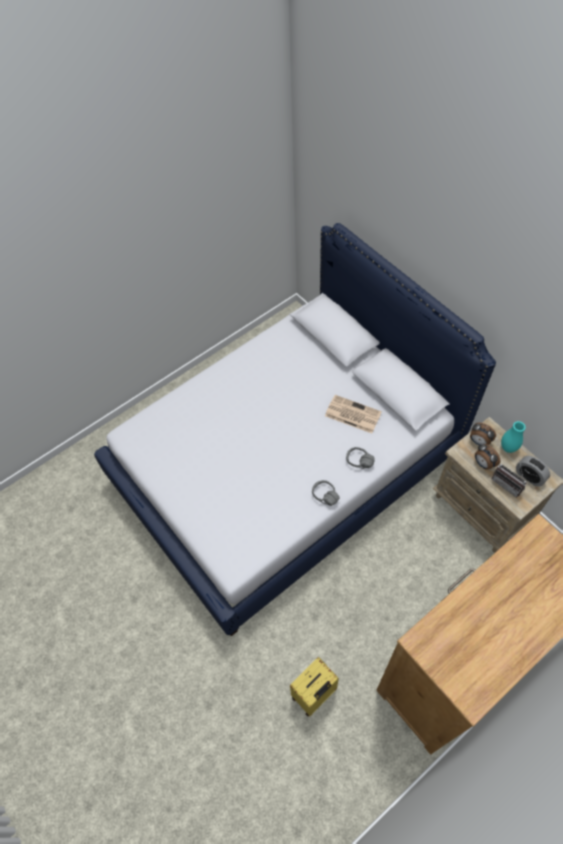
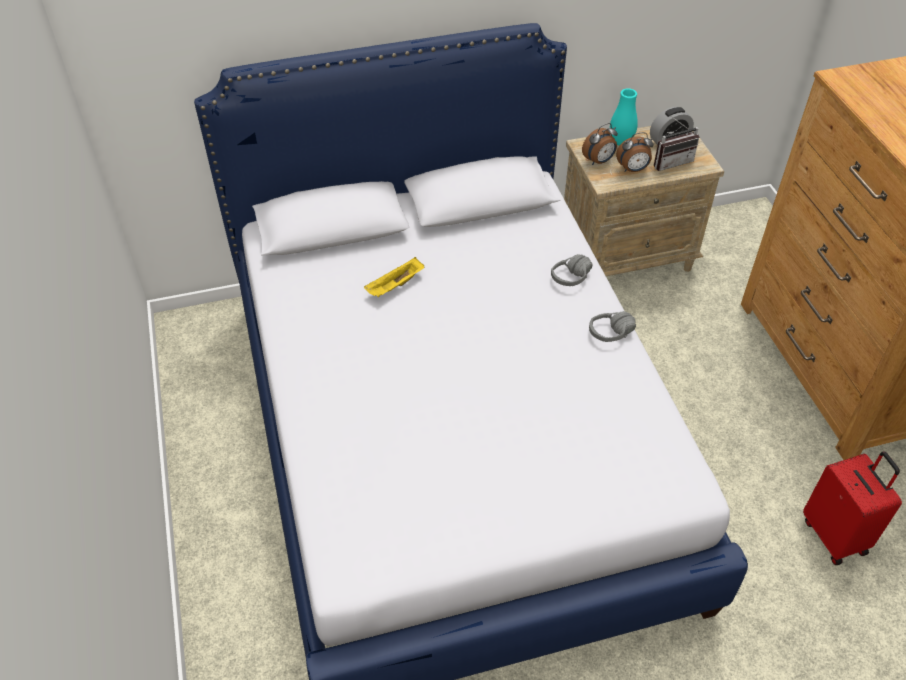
camera: 70 degrees left, 10 degrees down
yellow suitcase [290,657,339,717] -> red suitcase [803,451,902,565]
newspaper [325,395,382,433] -> none
none -> yellow tray [364,257,424,297]

